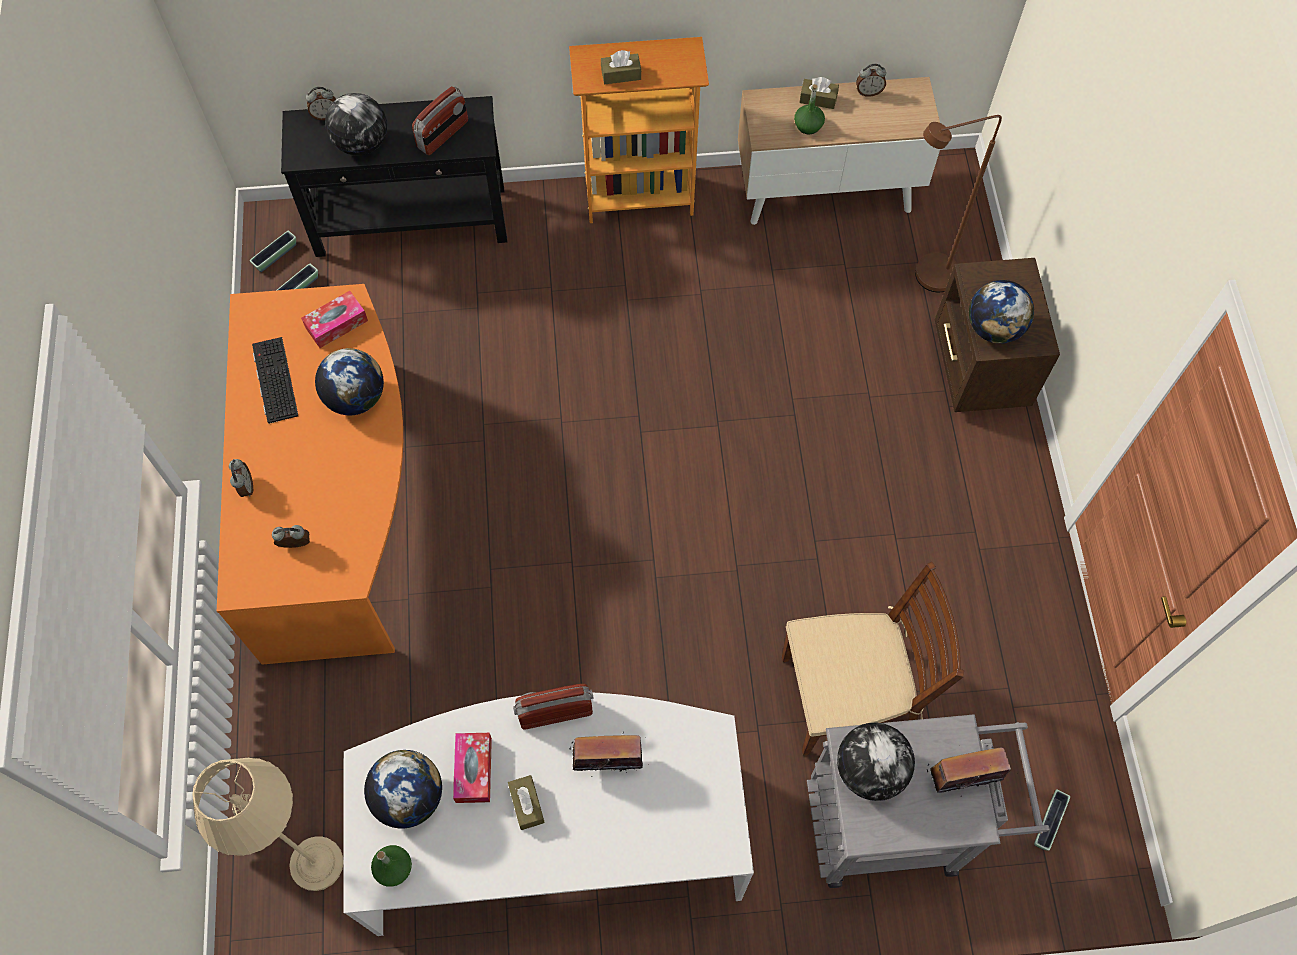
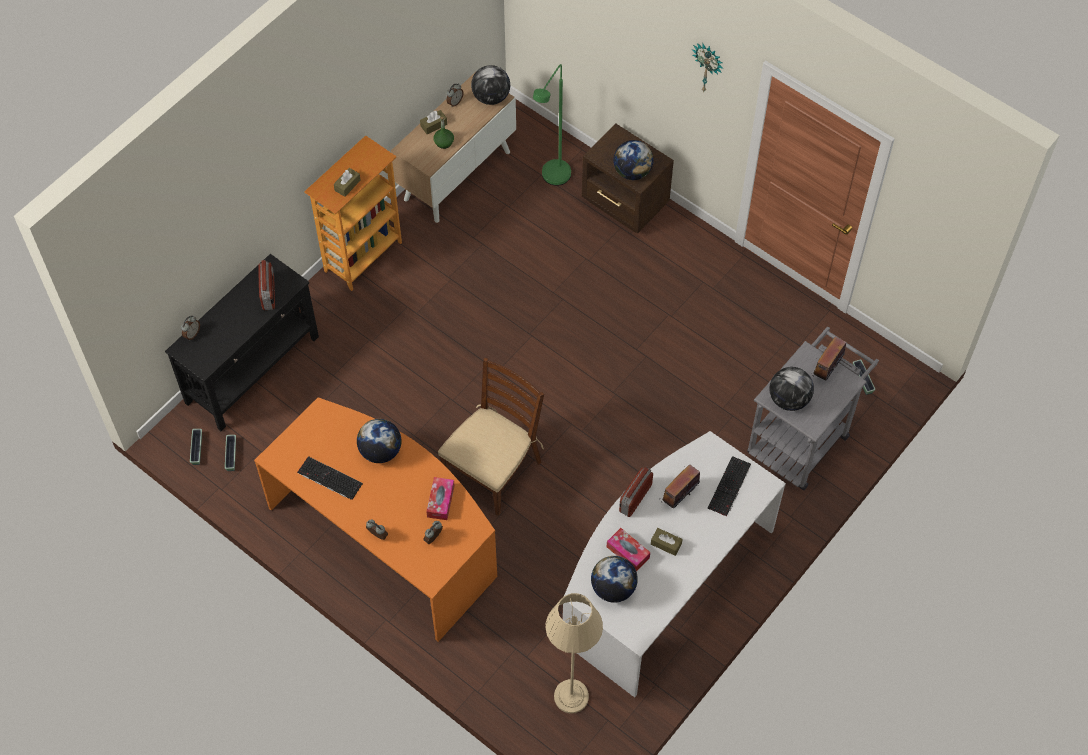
camera: 45 degrees left, 5 degrees down
tissue box [301,291,368,348] -> tissue box moved to [426,477,455,520]
globe [325,93,387,156] -> globe moved to [471,65,510,105]
green bottle [371,845,412,887] -> none
brown chair [782,562,964,756] -> brown chair moved to [438,358,544,516]
brown floor lamp [915,115,1002,292] -> green floor lamp [533,64,571,186]
none -> wall clock [692,43,723,92]
none -> keyboard [707,456,751,517]

